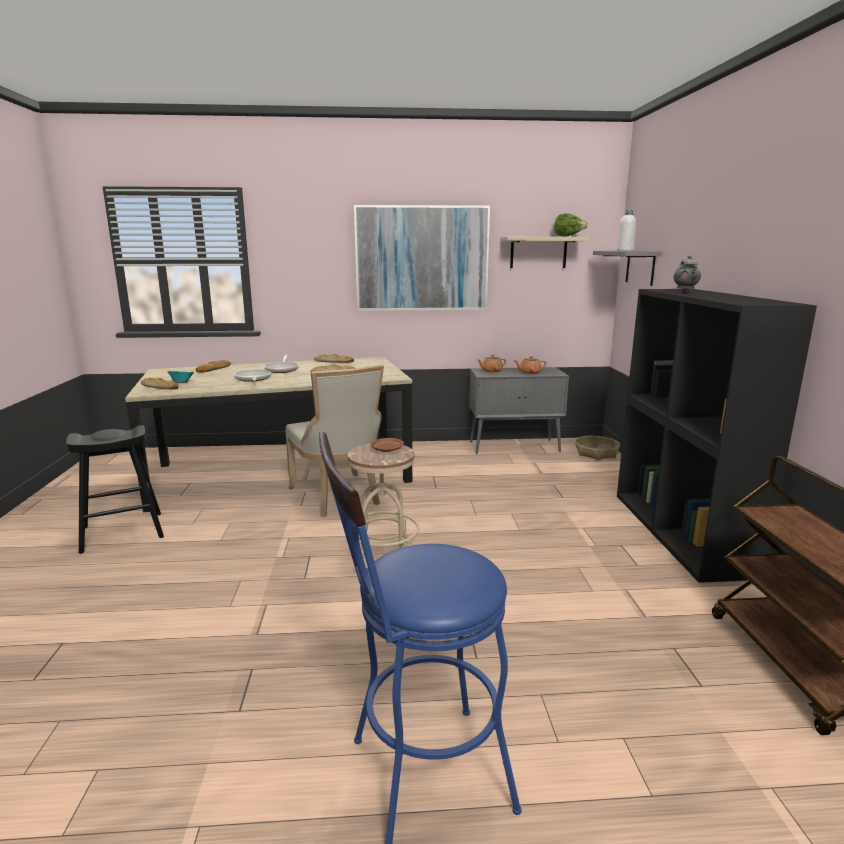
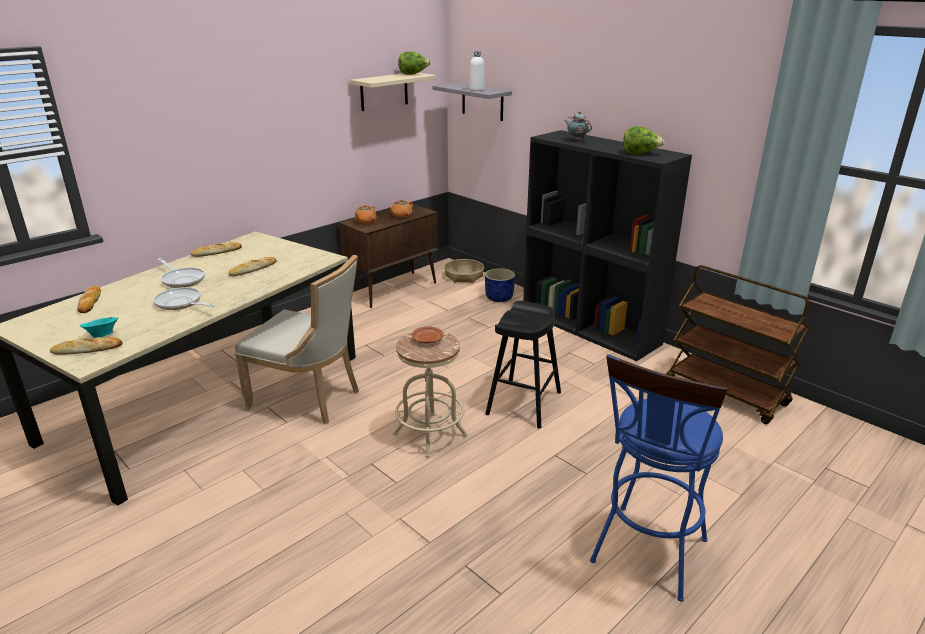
camera: 40 degrees left, 10 degrees up
black stool [66,425,164,554] -> black stool moved to [485,301,561,429]
picture [354,205,490,311] -> none
grey cabinet [469,367,569,454] -> brown cabinet [339,203,438,308]
none -> blue planter [485,268,515,302]
none -> lettuce [623,126,665,154]

